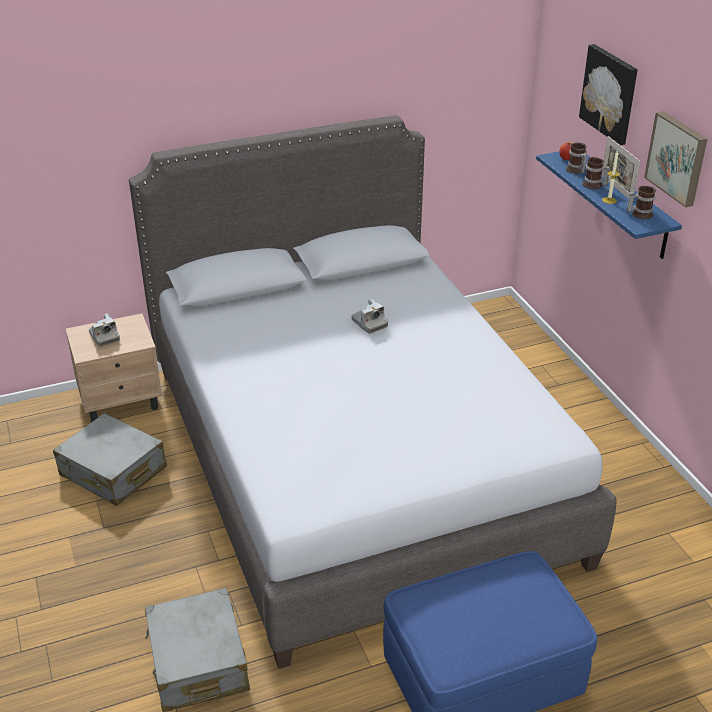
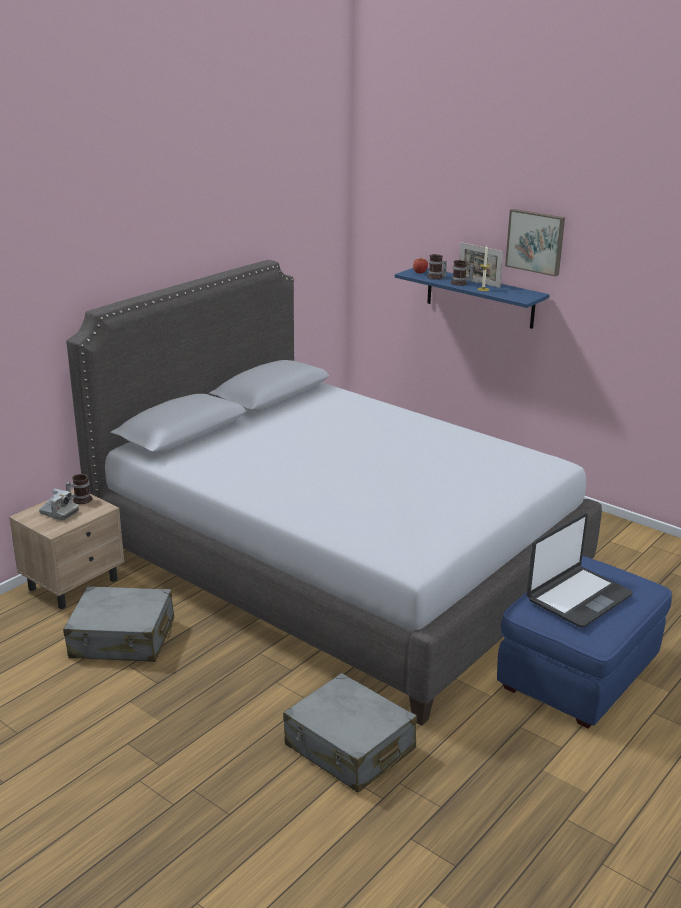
camera: 30 degrees left, 10 degrees down
camera [351,298,388,334] -> none
picture [579,44,638,145] -> none
mug [627,186,656,219] -> mug moved to [65,474,92,504]
none -> laptop [527,513,633,628]

